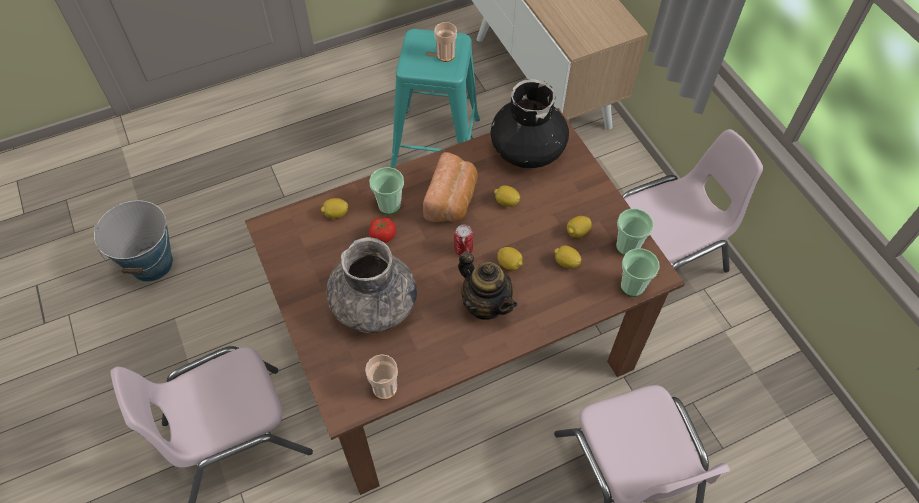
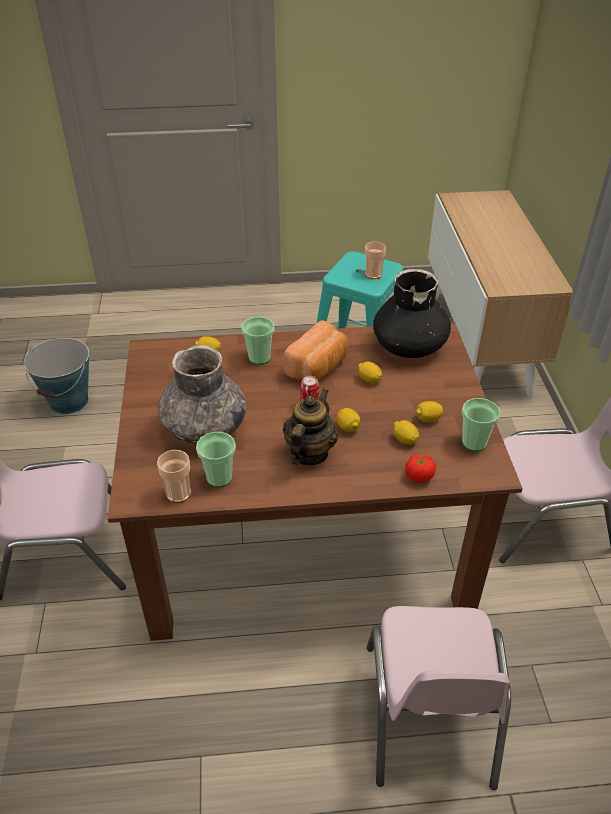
camera: 20 degrees right, 15 degrees down
tomato [369,218,396,243] -> tomato moved to [405,454,436,483]
teapot [458,251,517,320] -> teapot turned 135 degrees counterclockwise [283,389,338,465]
cup [621,248,660,297] -> cup moved to [196,432,236,487]

